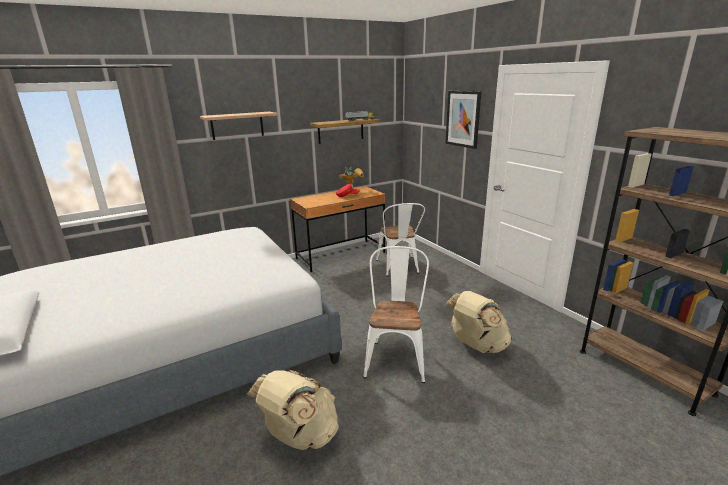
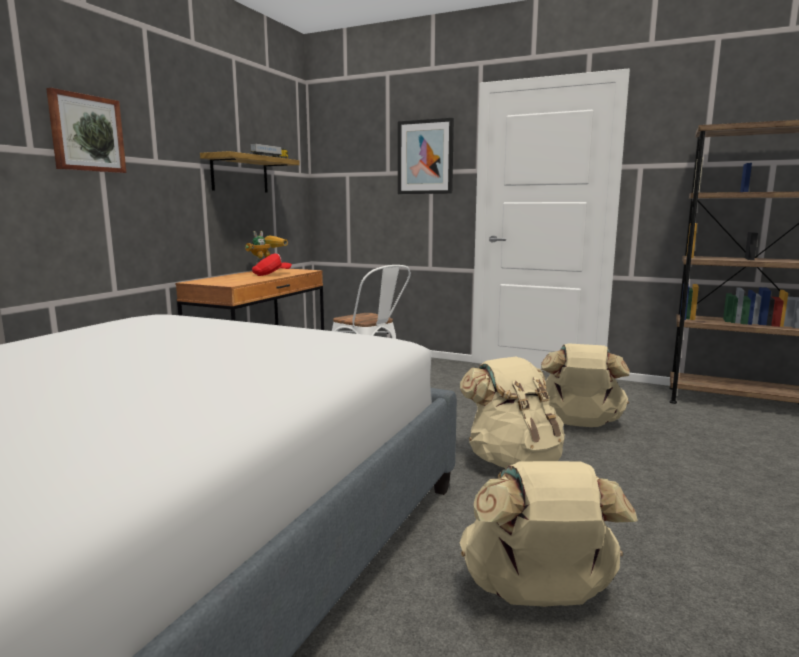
camera: 35 degrees left, 10 degrees down
shelf [200,112,278,140] -> picture [46,88,126,173]
white chair [363,246,429,383] -> beige backpack [460,357,565,468]

